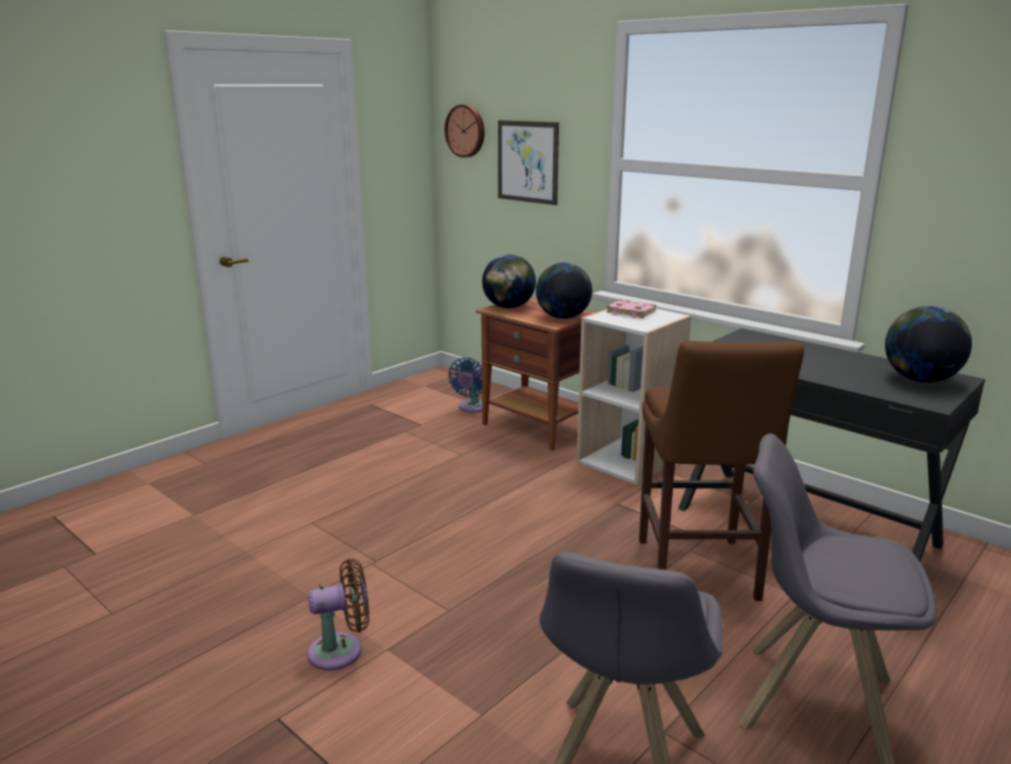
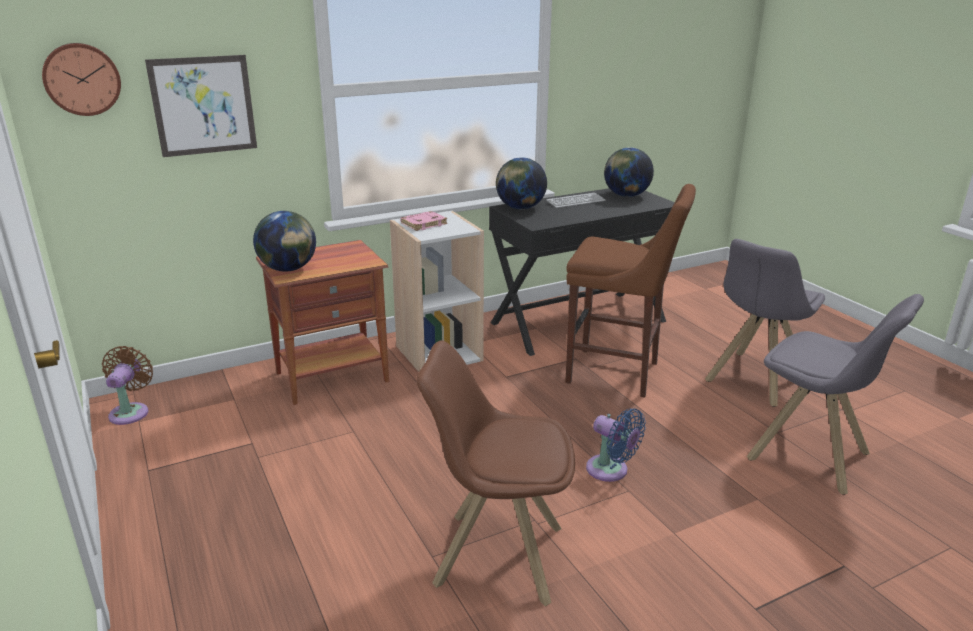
camera: 70 degrees left, 5 degrees up
brown fan [307,558,369,671] -> brown fan moved to [102,346,153,425]
blue fan [448,358,482,412] -> blue fan moved to [586,408,646,482]
globe [536,262,592,319] -> globe moved to [496,157,547,209]
none -> brown chair [416,341,575,606]
none -> keyboard [546,193,605,208]

